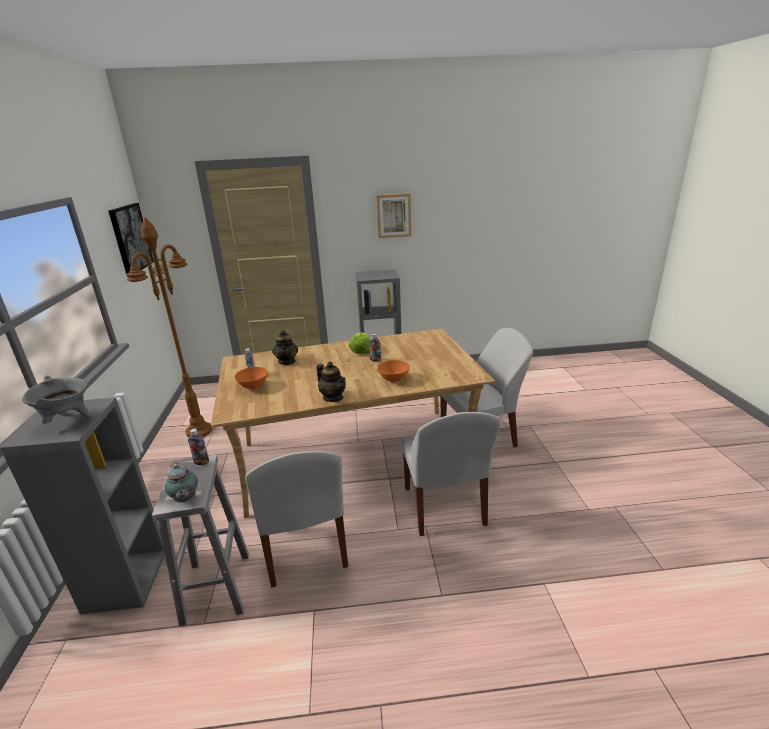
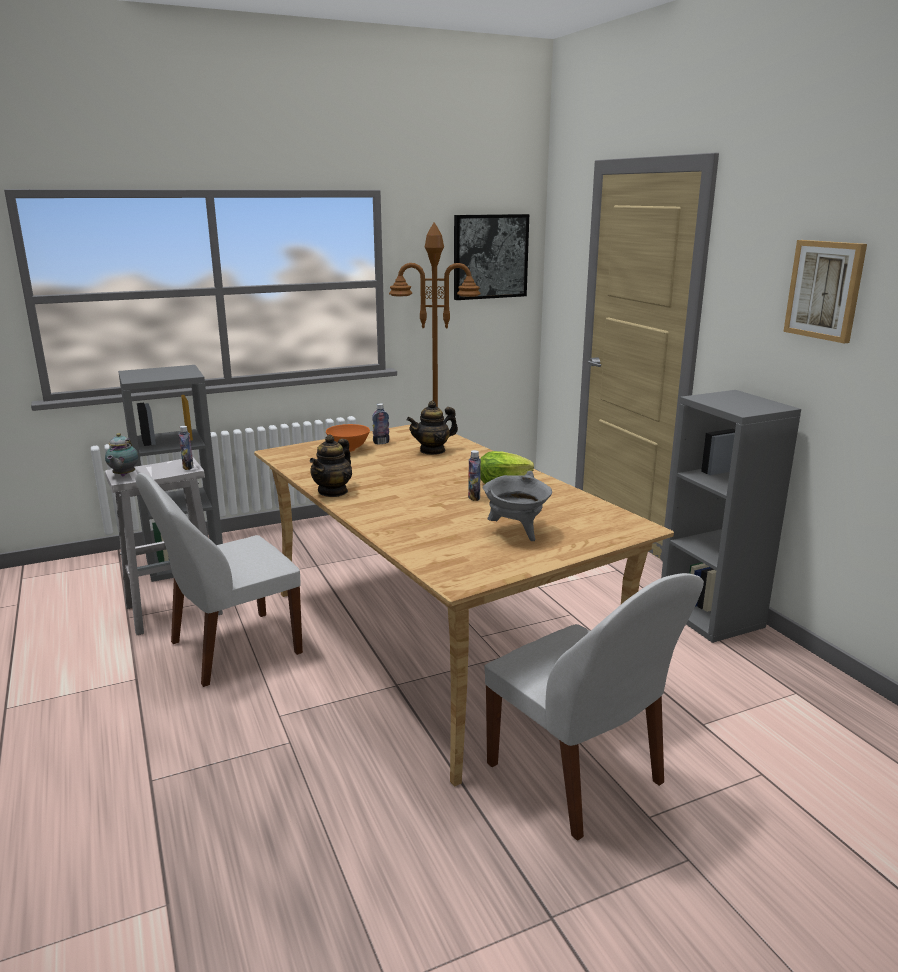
camera: 70 degrees right, 5 degrees down
grey cooking pot [22,376,93,424] -> grey cooking pot moved to [483,471,552,541]
teapot [164,462,198,502] -> teapot turned 45 degrees counterclockwise [105,433,139,476]
orange bowl [377,360,410,383] -> none
white chair [401,412,501,536] -> none

